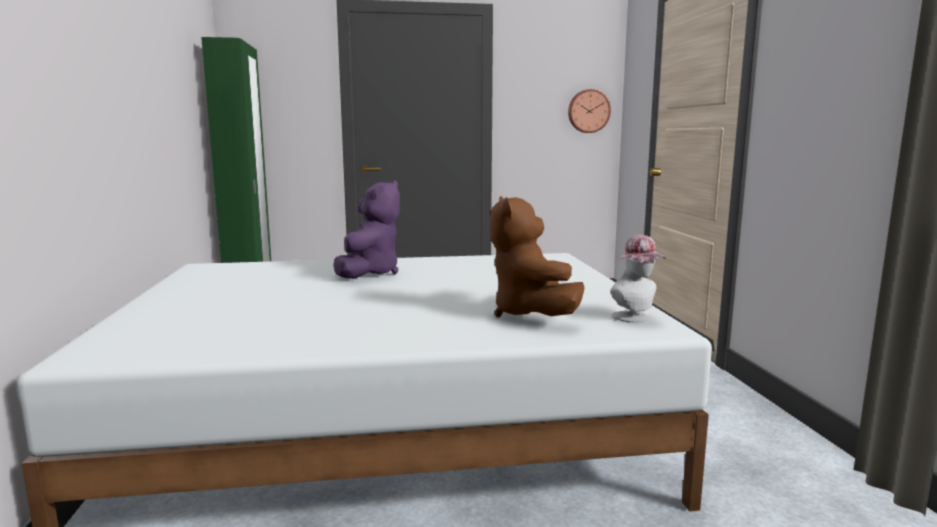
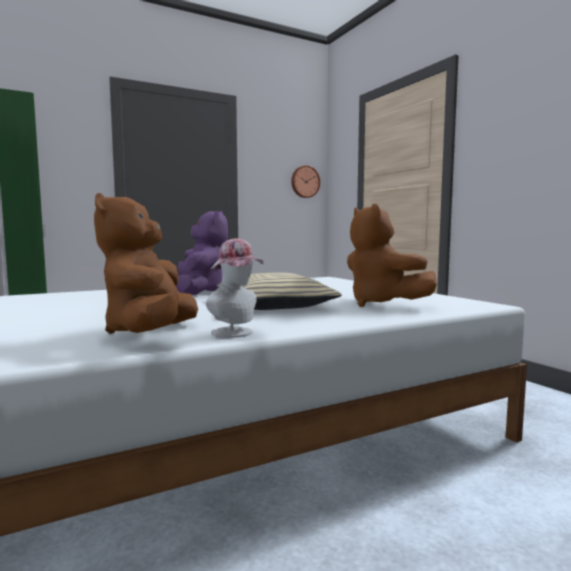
camera: 20 degrees left, 5 degrees down
hat [611,235,666,323] -> hat moved to [206,238,263,338]
none -> brown plush toy [94,193,198,334]
none -> beige pillow [217,273,342,310]

